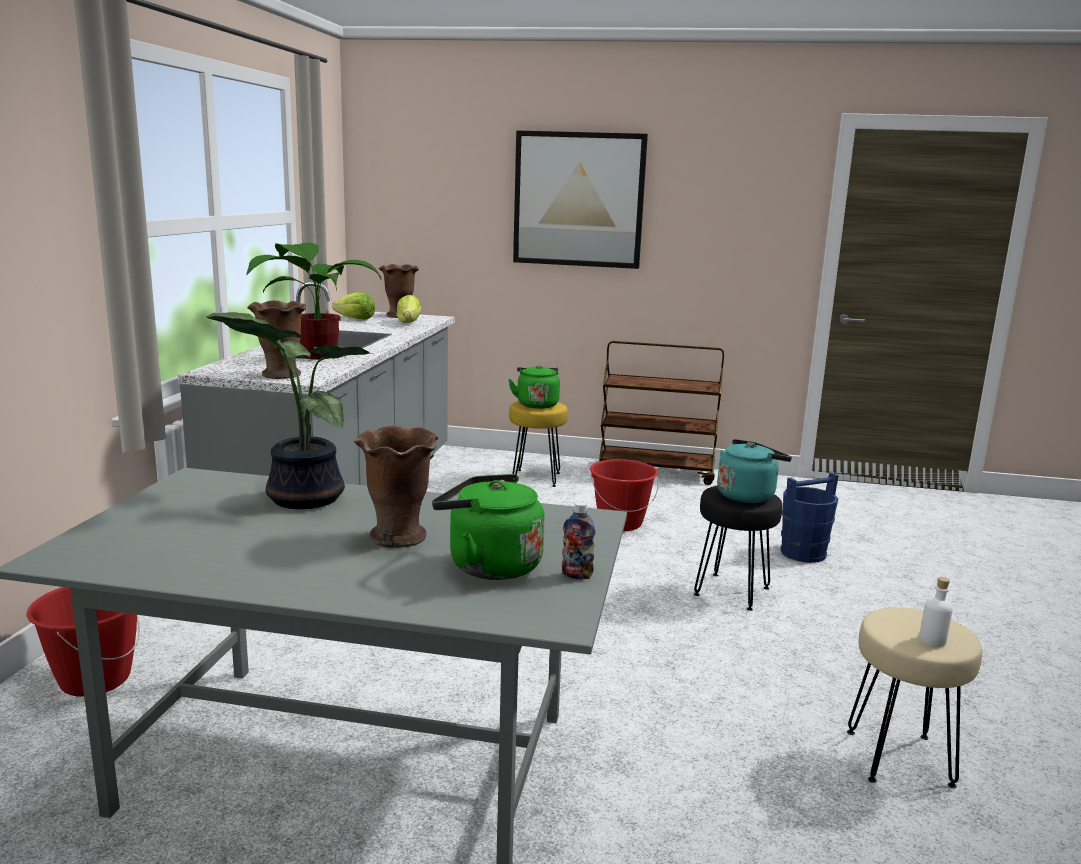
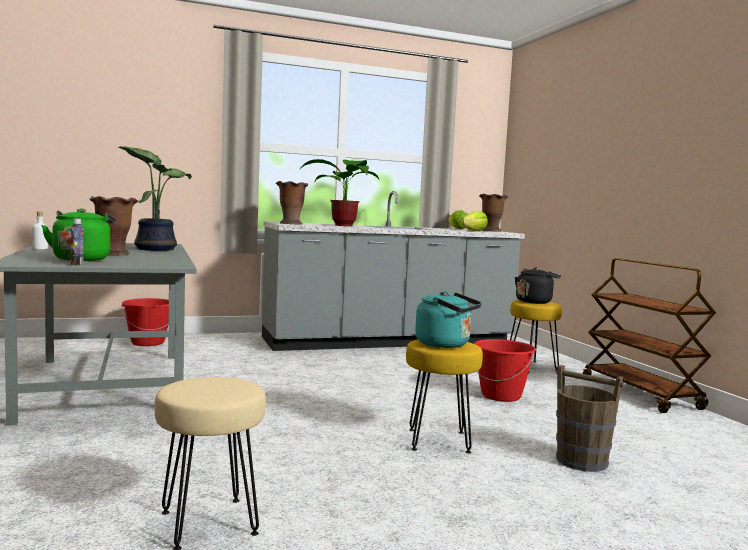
camera: 60 degrees right, 10 degrees down
green kettle [508,365,560,409] -> black kettle [515,267,561,304]
picture [513,130,648,269] -> none
black stool [694,485,782,611] -> yellow stool [406,339,483,453]
blue bucket [781,472,839,563] -> brown bucket [556,365,624,472]
white bottle [919,577,953,647] -> white bottle moved to [32,212,48,249]

